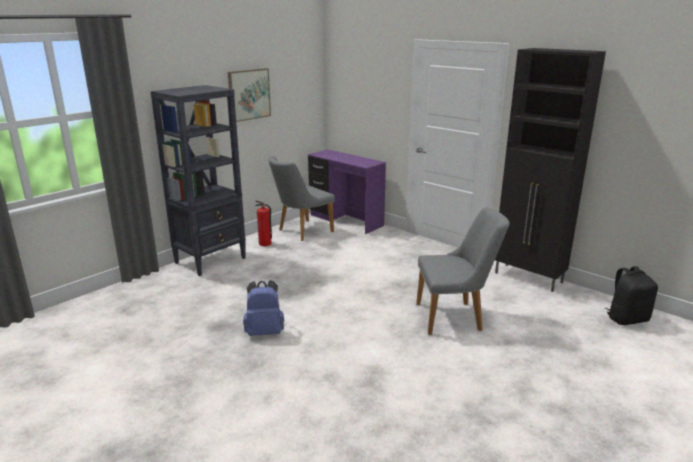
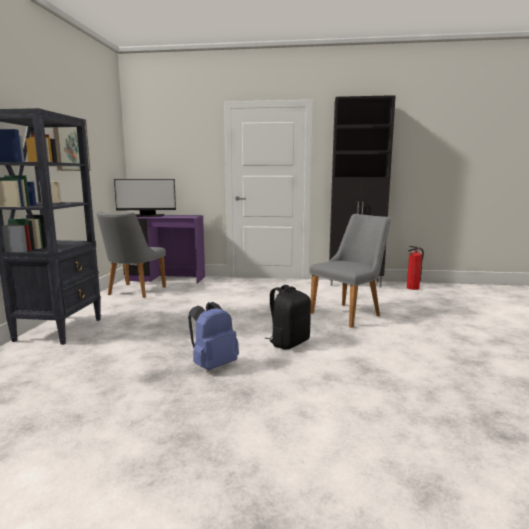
camera: 35 degrees left, 10 degrees down
fire extinguisher [255,200,272,246] -> fire extinguisher moved to [407,246,424,290]
black backpack [605,266,658,325] -> black backpack moved to [265,285,311,350]
none -> monitor [114,179,176,217]

